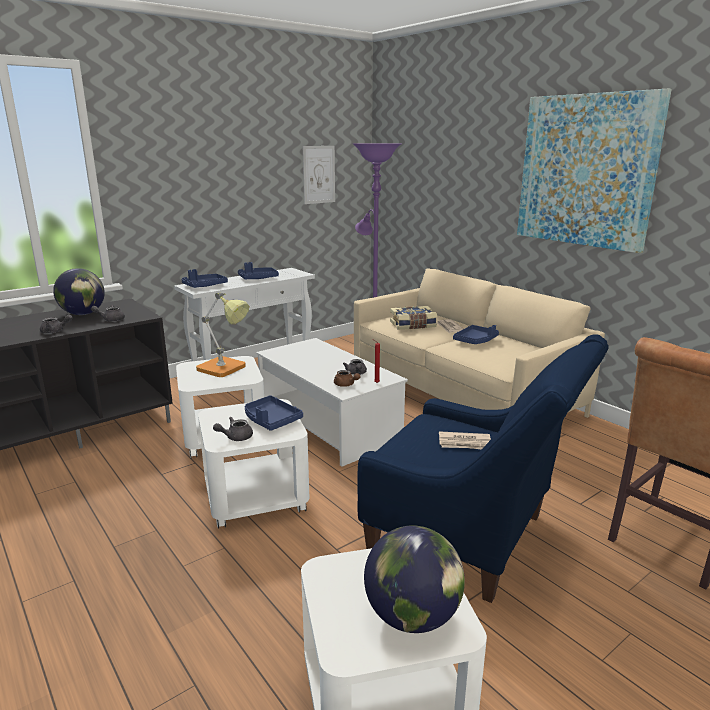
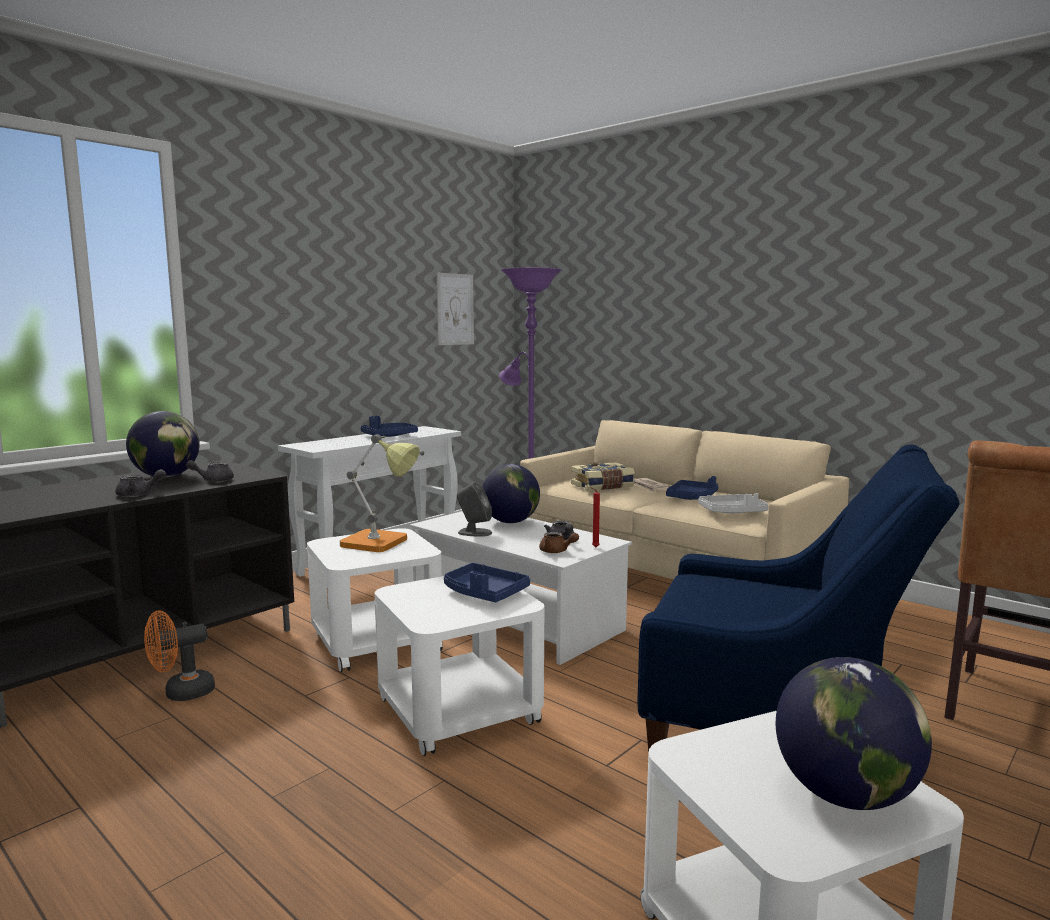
camera: 10 degrees left, 10 degrees down
blue tray [181,269,228,288] -> none
grey teapot [213,417,253,441] -> none
newspaper [439,431,491,449] -> none
picture [517,89,672,253] -> none
none -> orange fan [144,611,215,701]
none -> grey speaker [457,482,492,537]
none -> globe [482,464,540,523]
none -> grey tray [698,493,769,513]

